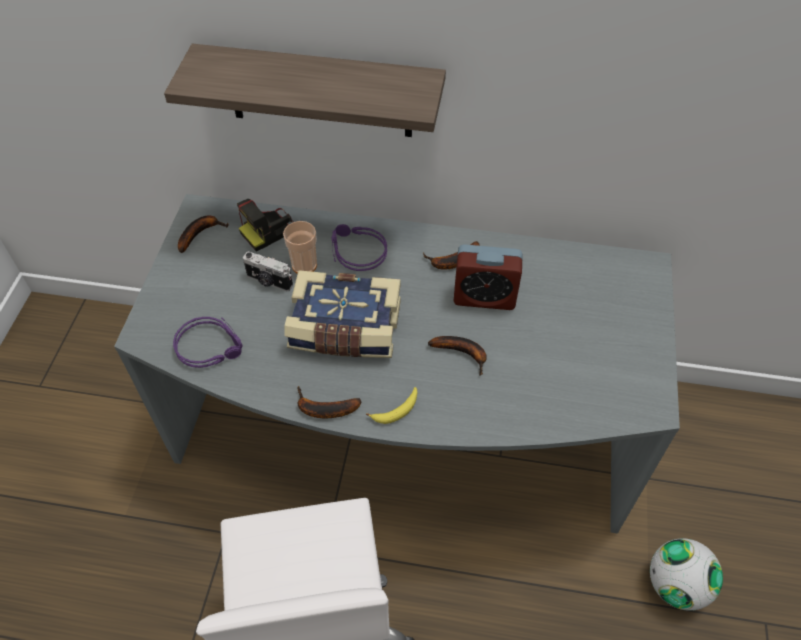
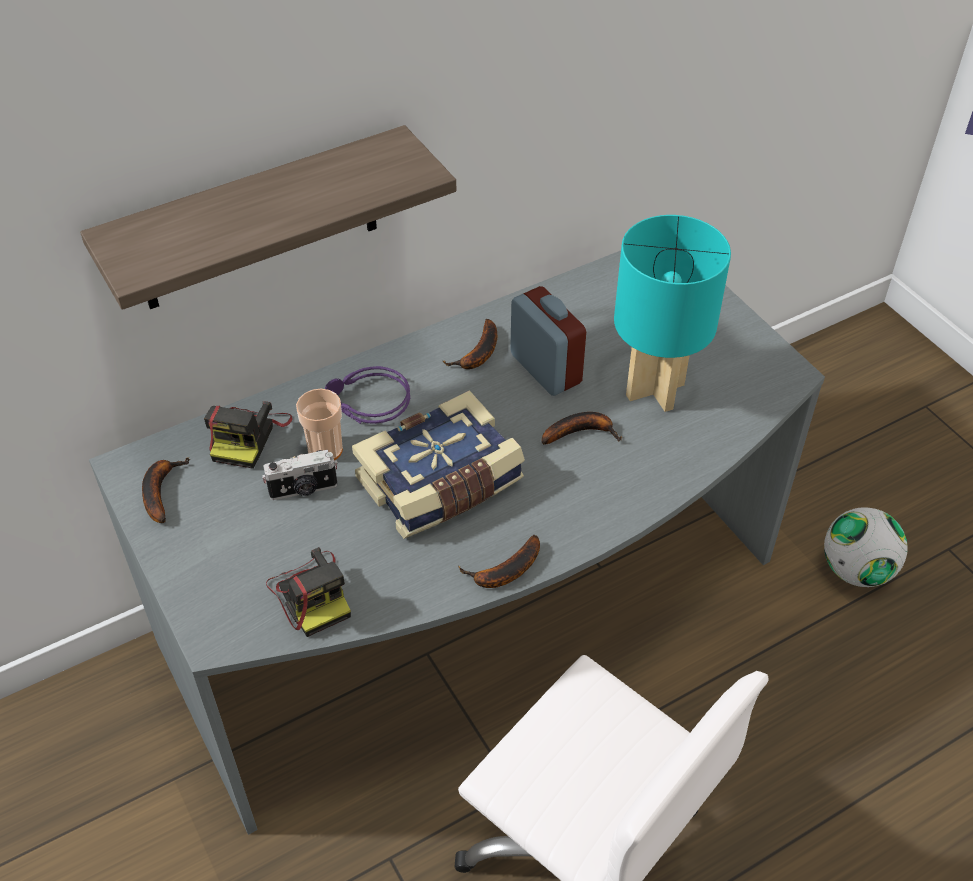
camera: 40 degrees left, 5 degrees down
purple headphones [173,317,243,368] -> camera [266,547,351,637]
banana [366,387,417,424] -> none
alarm clock [454,244,523,310] -> alarm clock turned 90 degrees counterclockwise [510,286,586,396]
none -> turquoise table lamp [614,215,731,412]

